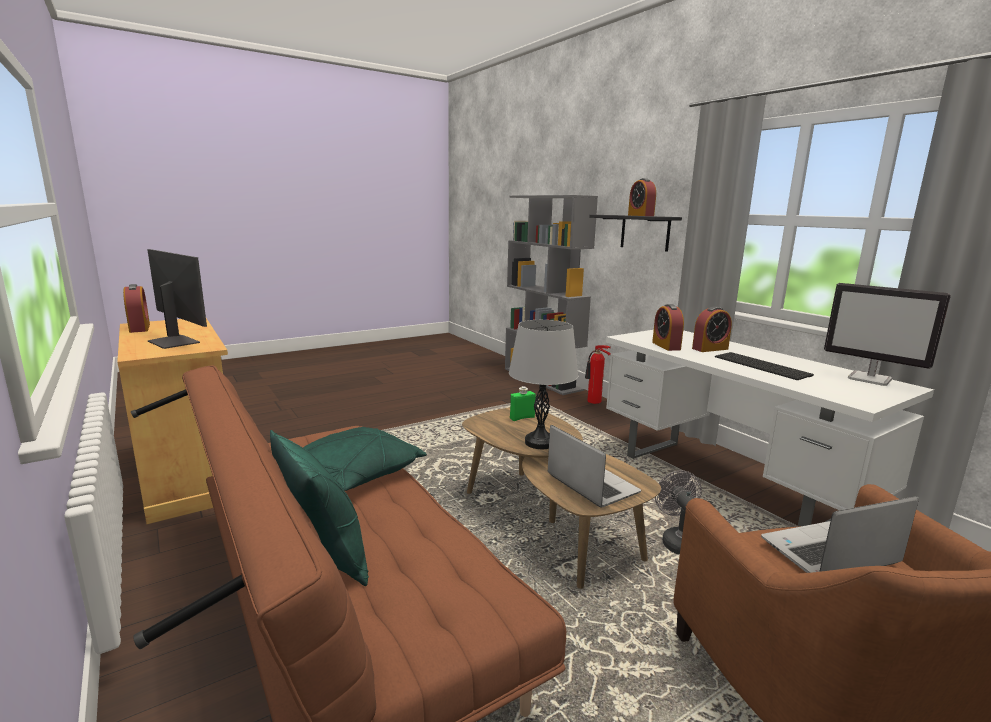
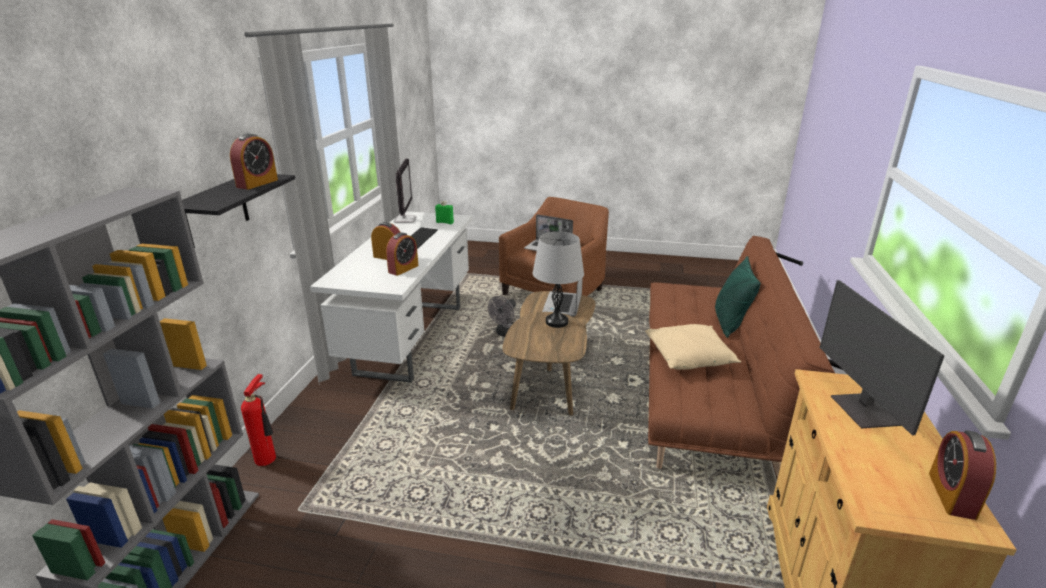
camera: 135 degrees left, 10 degrees up
green pillow [303,427,427,491] -> beige pillow [645,324,741,370]
green bottle [510,386,536,421] -> green bottle moved to [435,201,454,224]

